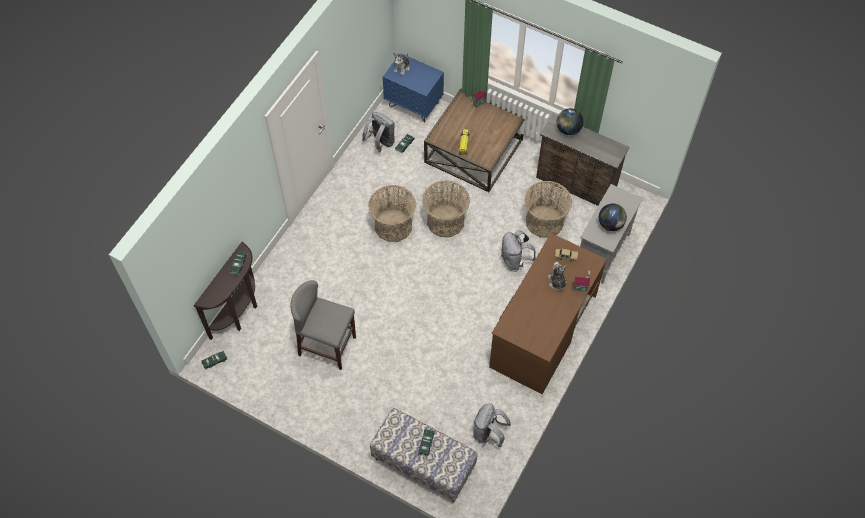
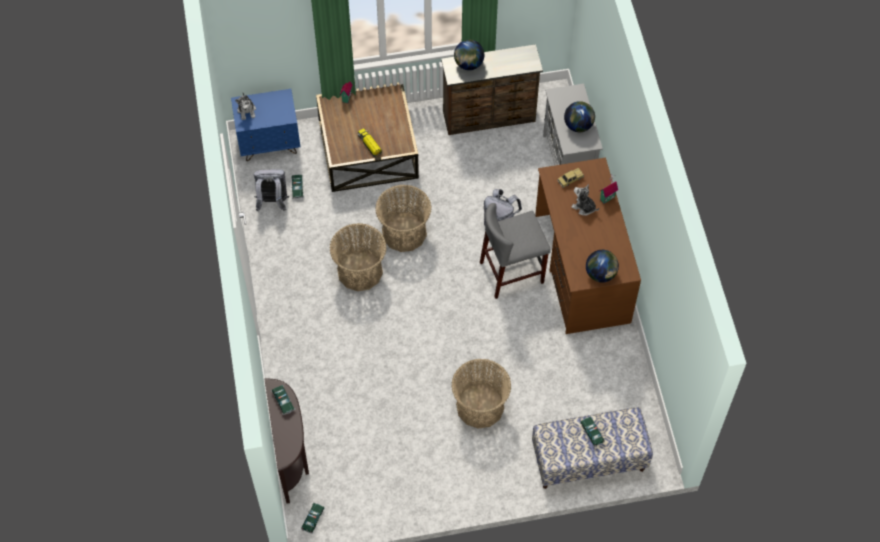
camera: 40 degrees left, 0 degrees up
grey stool [291,280,356,370] -> grey stool moved to [480,203,551,299]
grey backpack [473,403,511,447] -> none
basket [524,181,572,238] -> basket moved to [452,359,511,429]
none -> globe [586,250,619,282]

